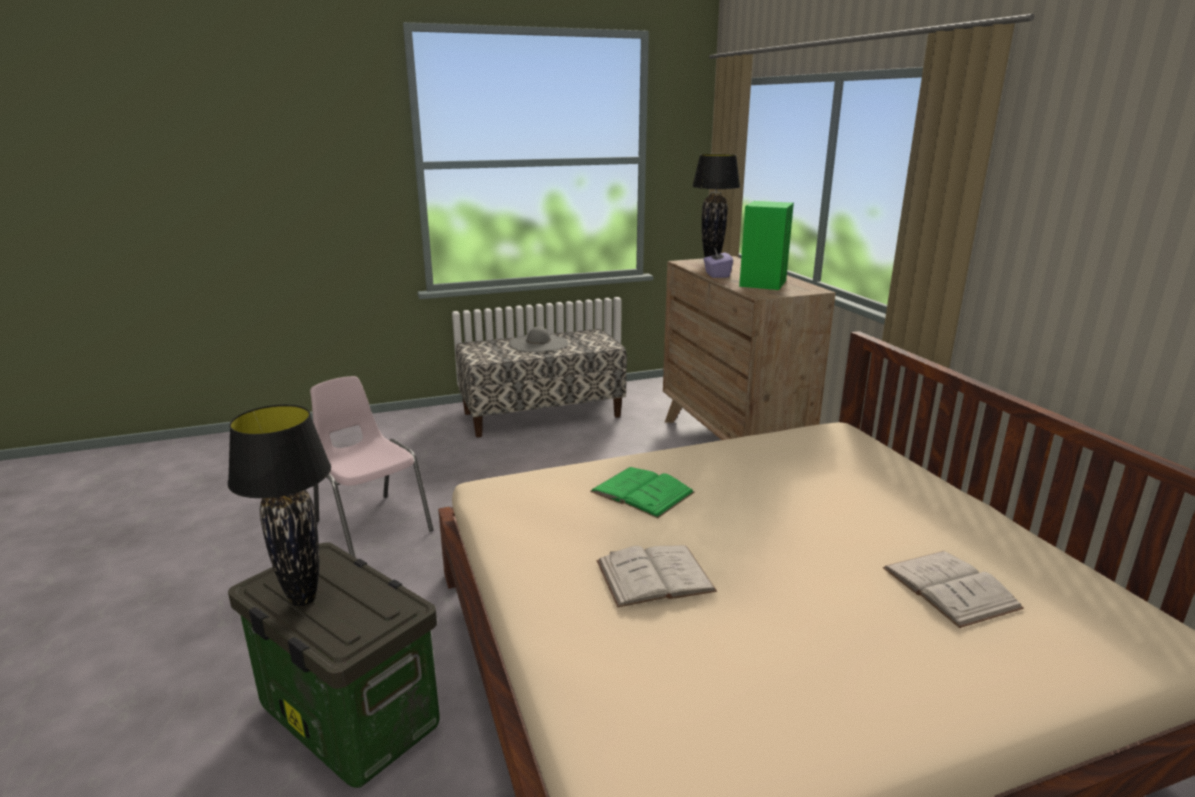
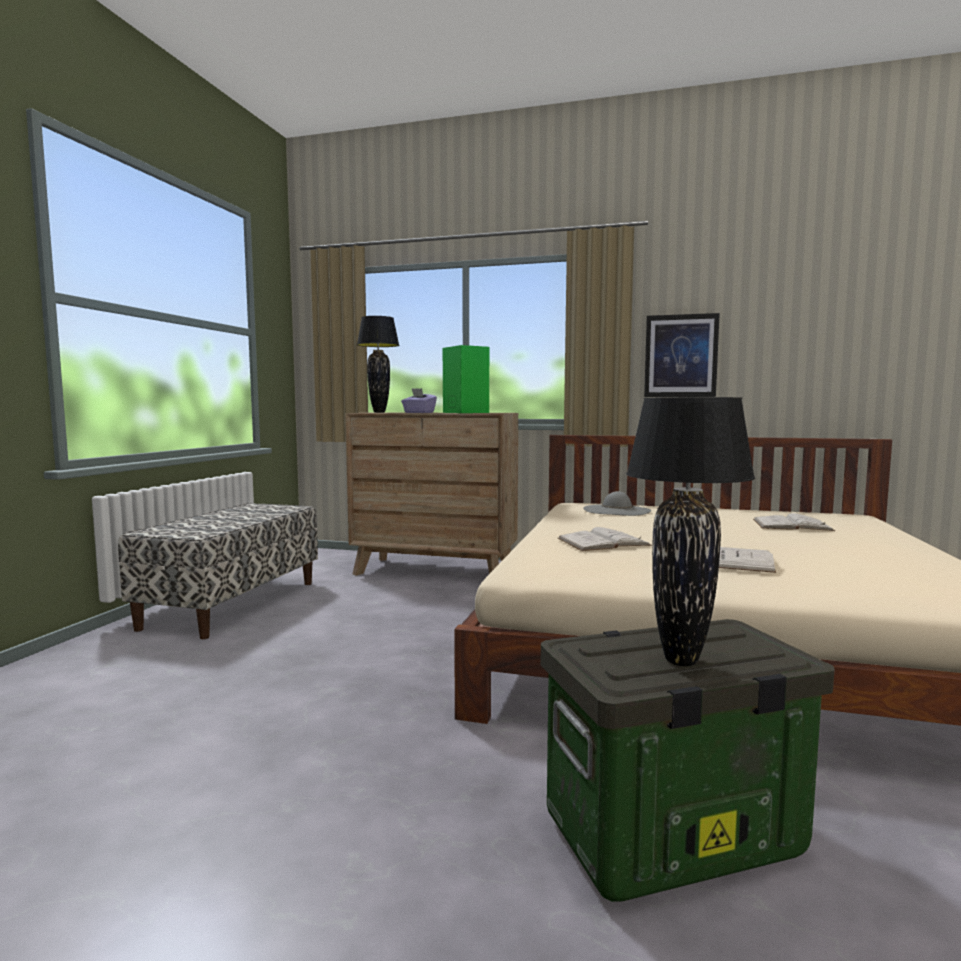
camera: 55 degrees left, 15 degrees down
pink chair [310,376,434,558] -> none
grey hat [509,327,568,352] -> grey hat moved to [584,491,651,516]
green book [590,467,695,518] -> white book [558,527,652,551]
none -> picture [644,313,720,397]

